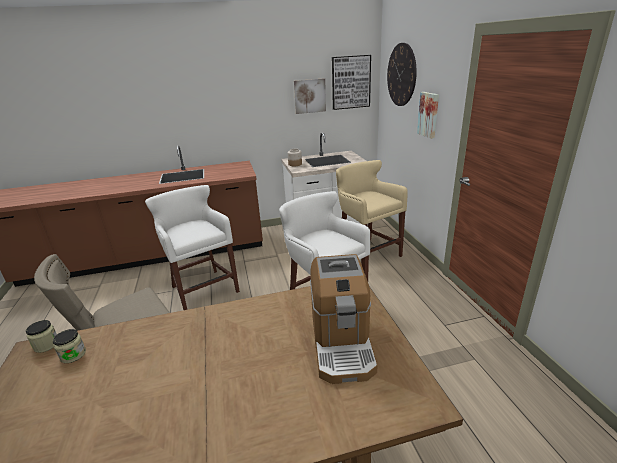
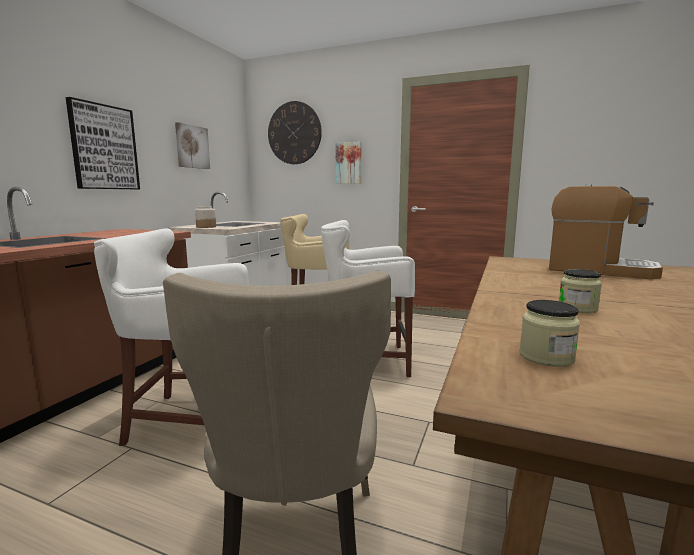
camera: 55 degrees left, 15 degrees down
jar [26,320,57,353] -> jar moved to [559,269,602,313]
picture [332,55,371,110] -> picture moved to [66,97,140,189]

